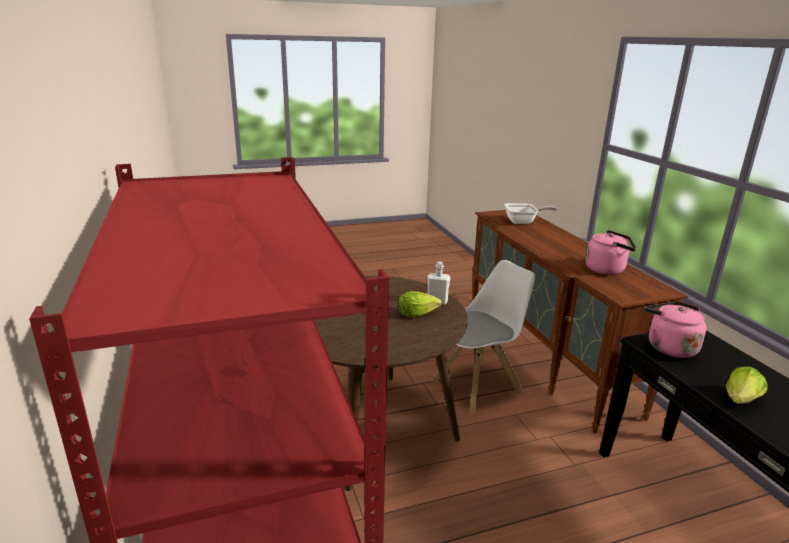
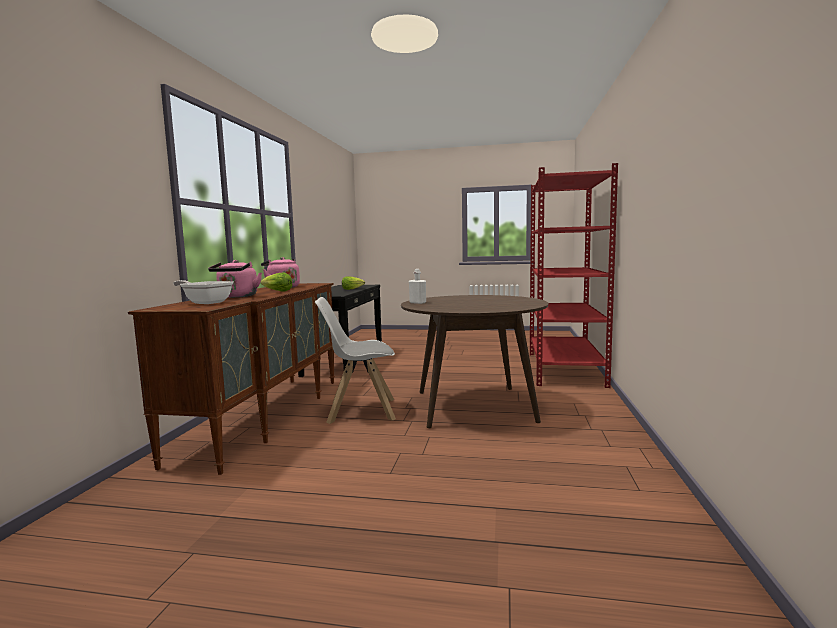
camera: 150 degrees left, 15 degrees down
lettuce [399,291,442,317] -> lettuce moved to [261,273,292,292]
pink kettle [644,301,706,358] -> pink kettle moved to [208,260,262,298]

